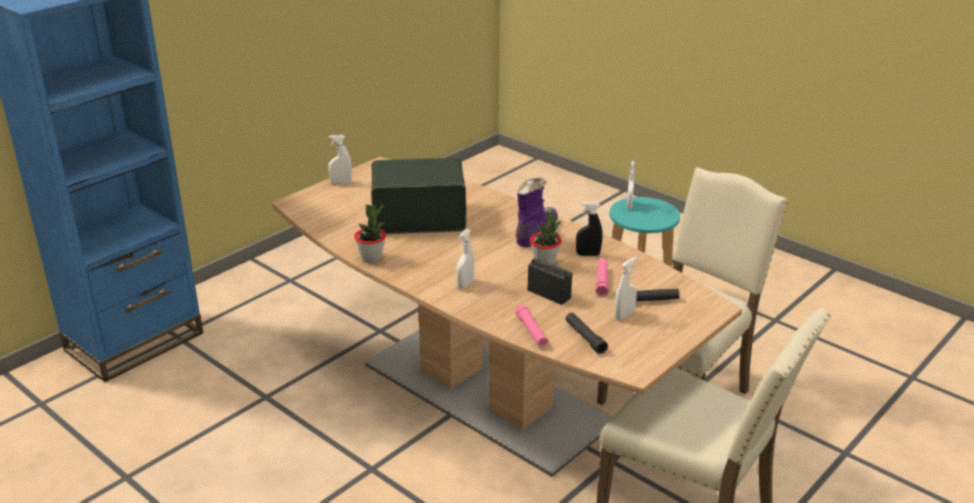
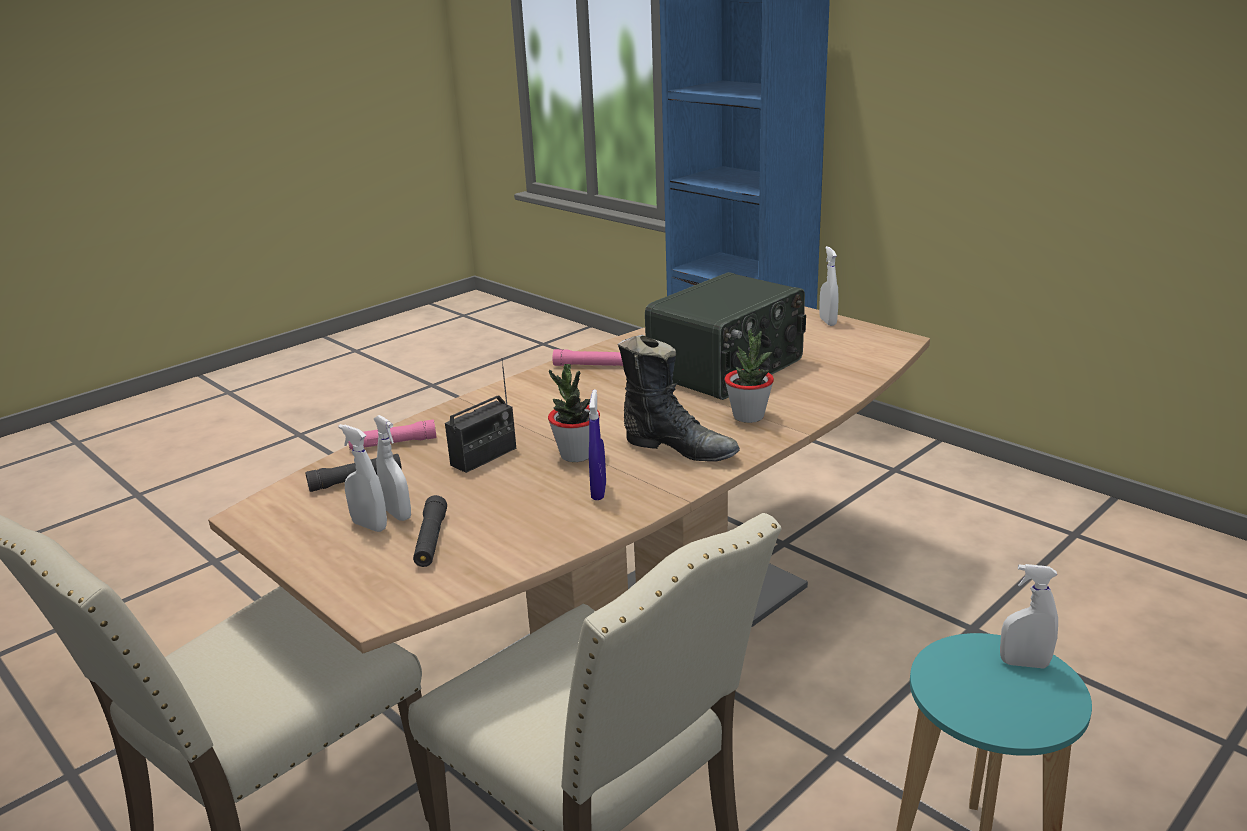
camera: 95 degrees right, 5 degrees down
potted plant [354,204,386,263] -> potted plant moved to [724,329,774,423]
radio [371,158,466,234] -> radio turned 45 degrees clockwise [645,272,806,400]
white spray bottle [456,229,474,289] -> white spray bottle moved to [338,424,387,532]
purple boot [516,177,558,247] -> black boot [617,335,740,462]
black spray bottle [576,202,602,256] -> blue spray bottle [589,389,606,500]
pink flashlight [596,258,609,297] -> pink flashlight moved to [552,349,623,366]

